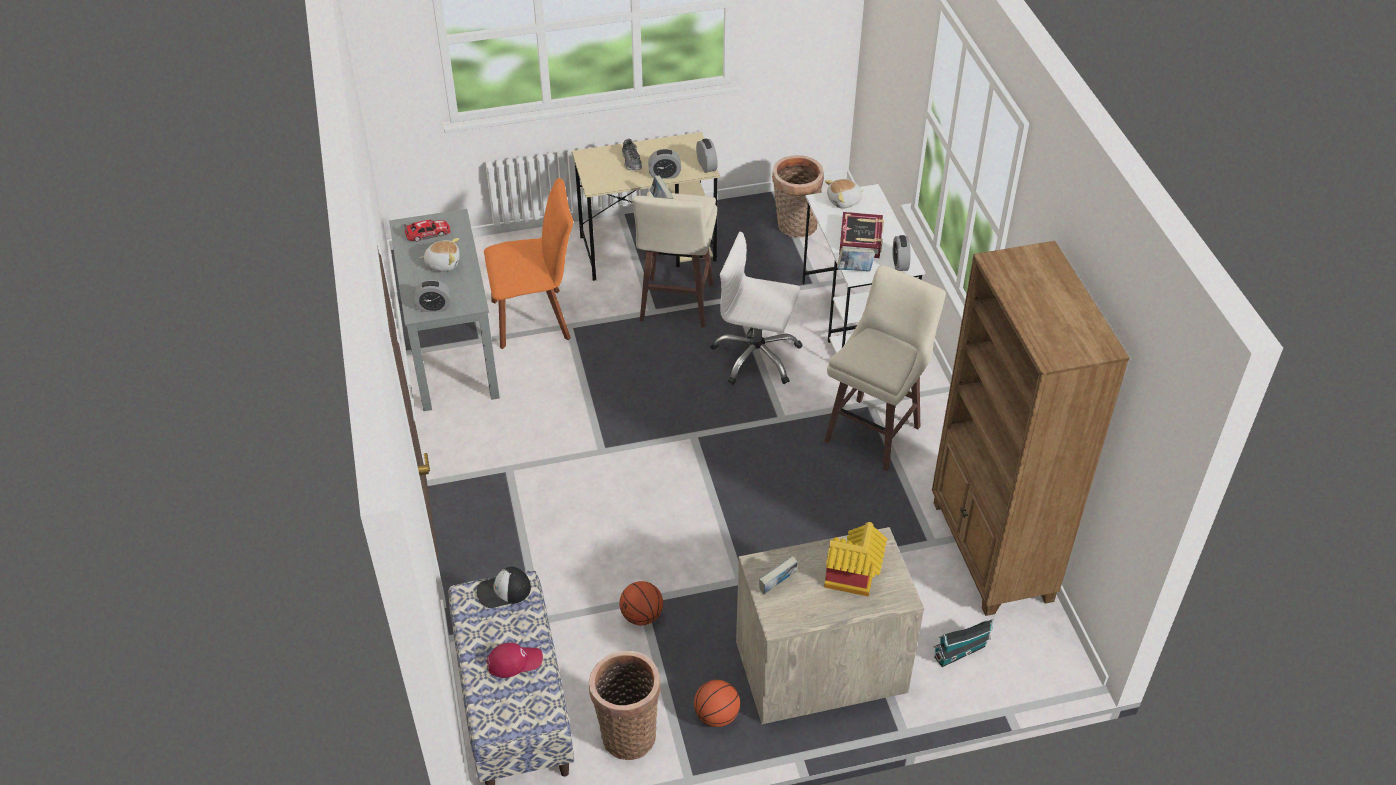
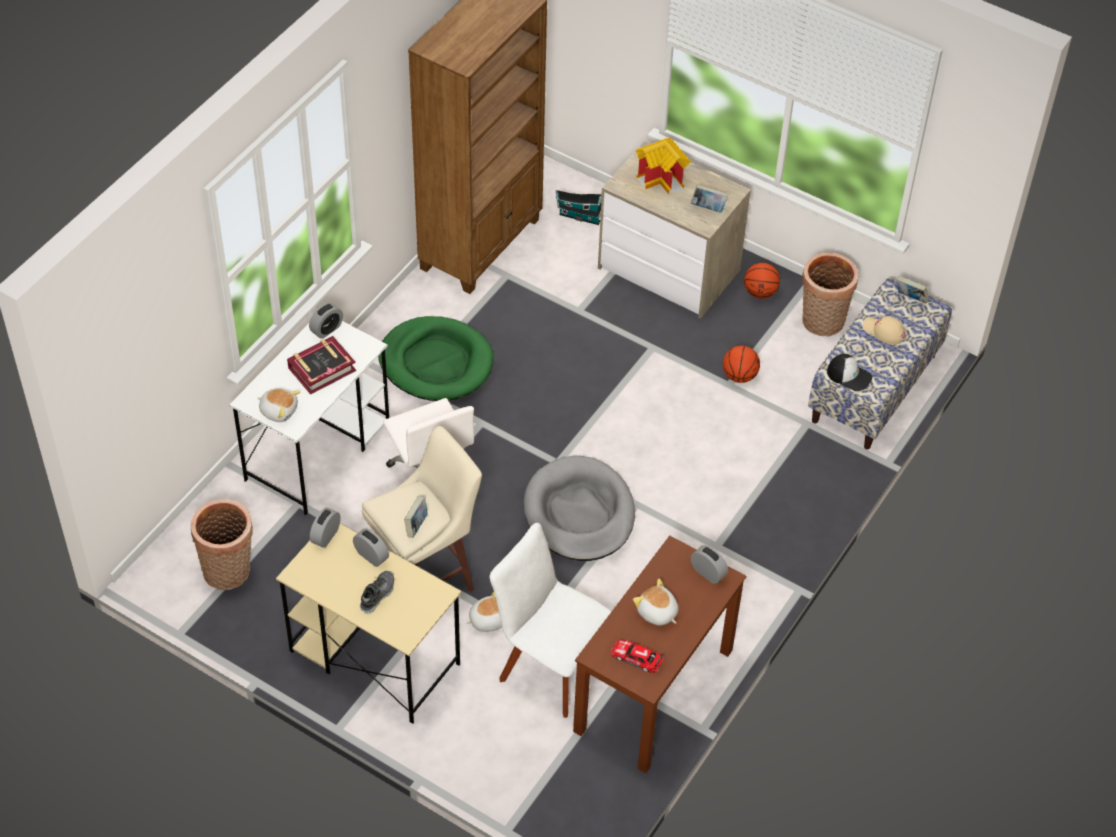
camera: 135 degrees left, 5 degrees up
grey desk [389,209,500,411] -> brown desk [573,535,746,773]
orange chair [484,178,573,349] -> white chair [490,523,612,718]
red cap [487,642,543,678] -> beige cap [863,316,906,345]
beige stool [824,265,946,471] -> green dog bed [378,316,493,401]
book [837,248,875,271] -> book moved to [896,276,929,303]
none -> plush toy [466,592,502,632]
none -> grey dog bed [524,456,635,561]

